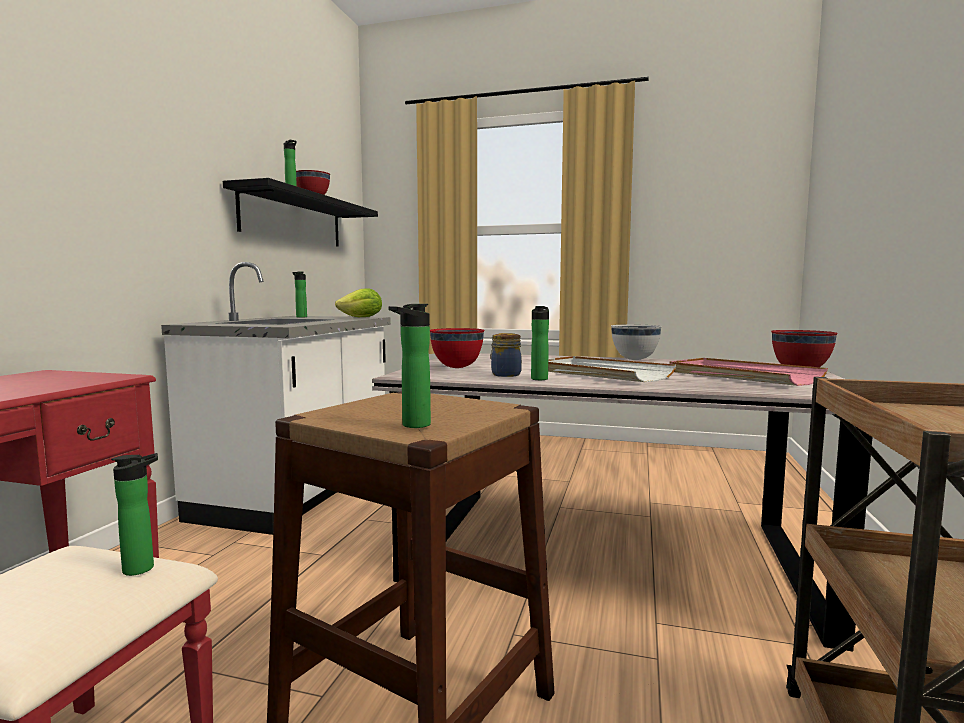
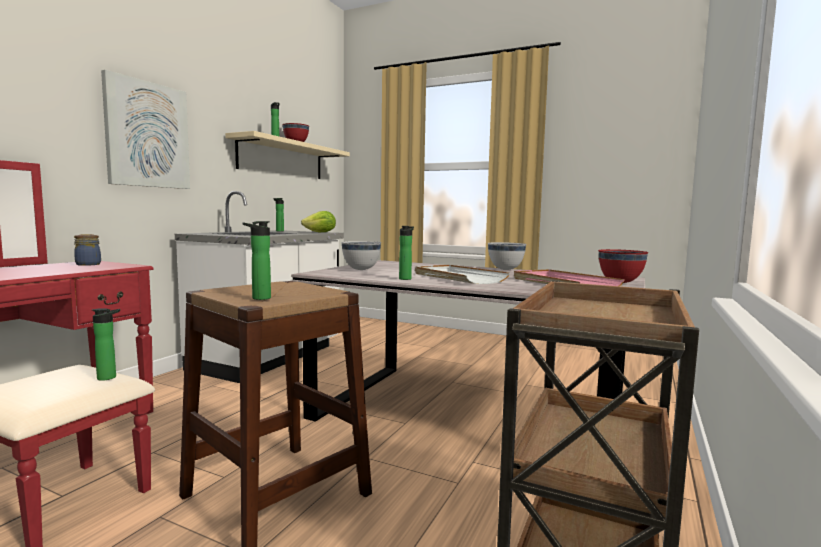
camera: 10 degrees right, 0 degrees up
black shelf [223,178,378,246] -> beige shelf [225,131,350,179]
red bowl [430,328,484,368] -> white bowl [341,241,381,270]
jar [491,333,522,377] -> jar moved to [74,234,101,266]
none -> picture [101,70,190,189]

